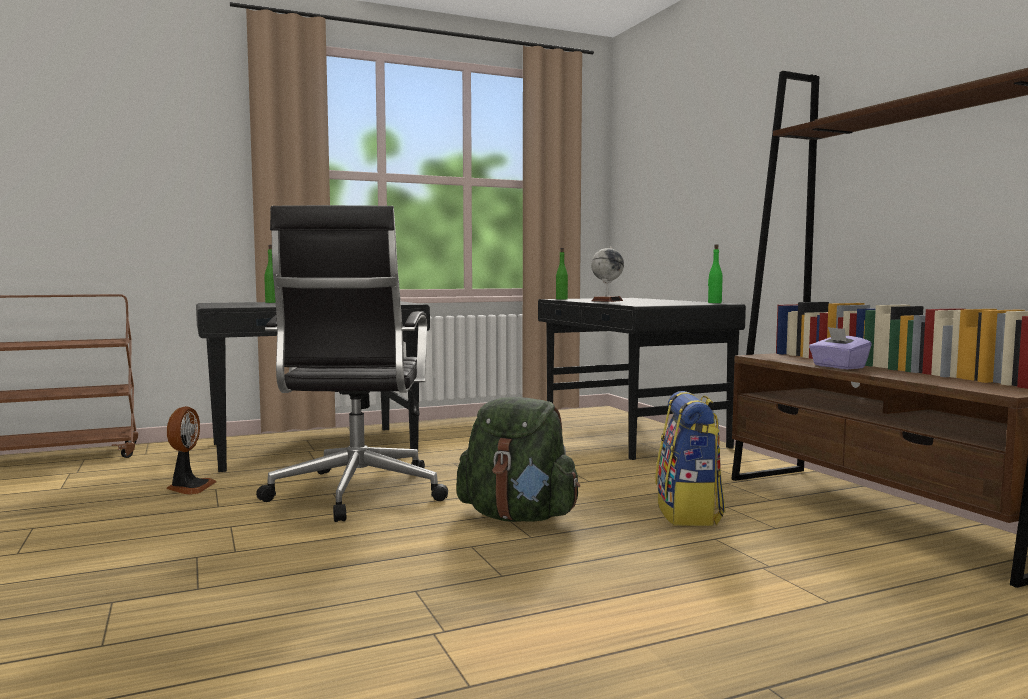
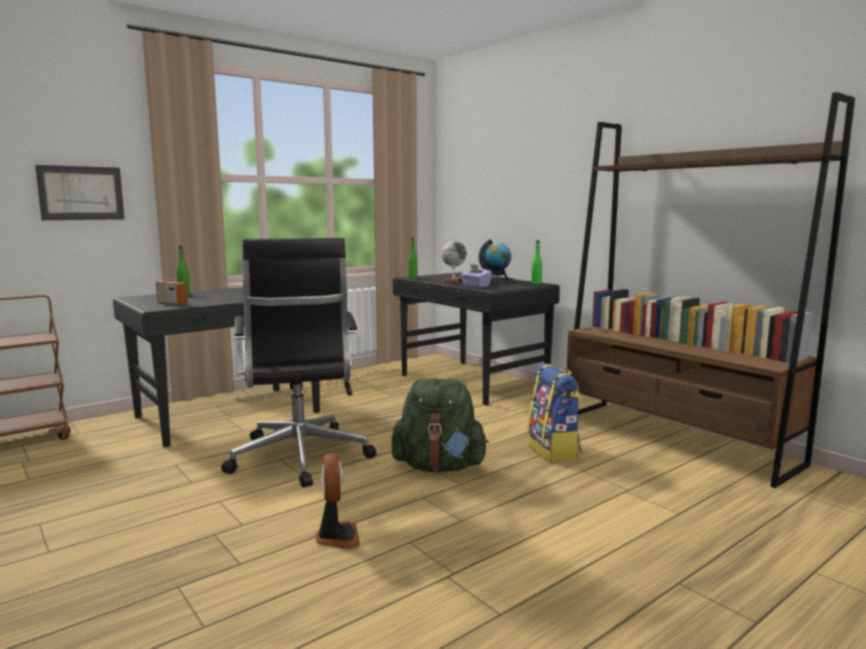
camera: 15 degrees left, 5 degrees up
fan [166,406,216,495] -> fan moved to [316,453,360,549]
purple tissue box [809,327,872,369] -> purple tissue box moved to [460,264,492,288]
none -> picture [35,165,124,220]
none -> radio [156,258,188,305]
none -> globe [478,239,516,284]

